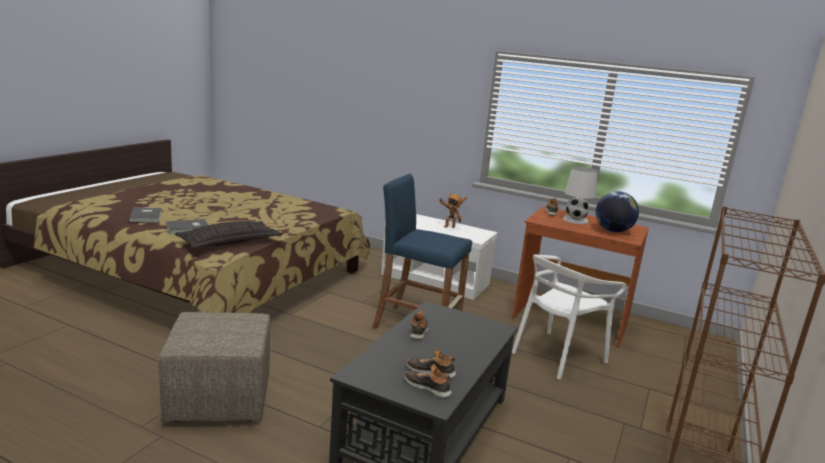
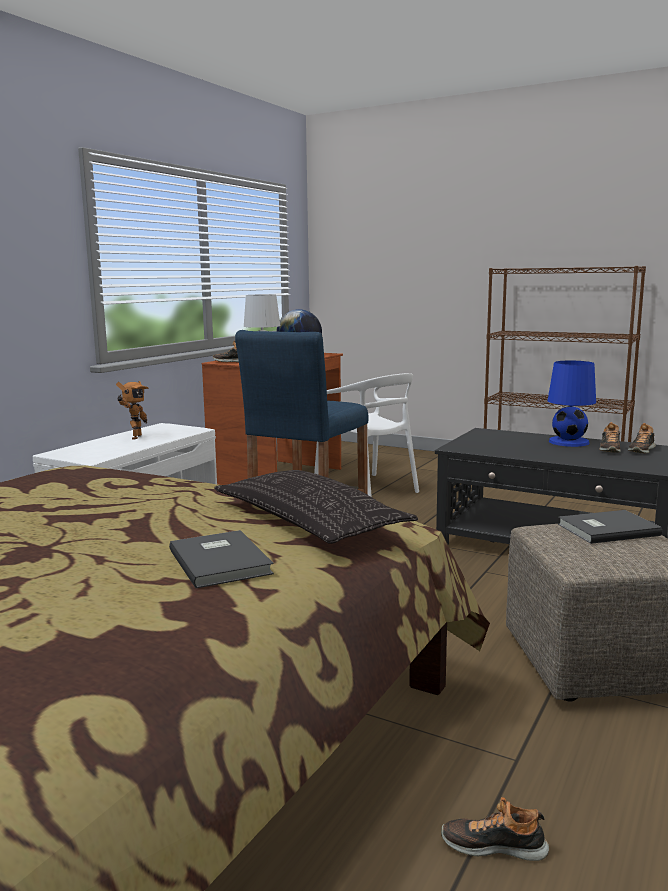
camera: 85 degrees left, 5 degrees down
grey book [129,208,162,223] -> grey book moved to [558,510,662,544]
shoe [410,311,429,339] -> shoe moved to [441,797,549,861]
none -> blue table lamp [547,361,596,447]

